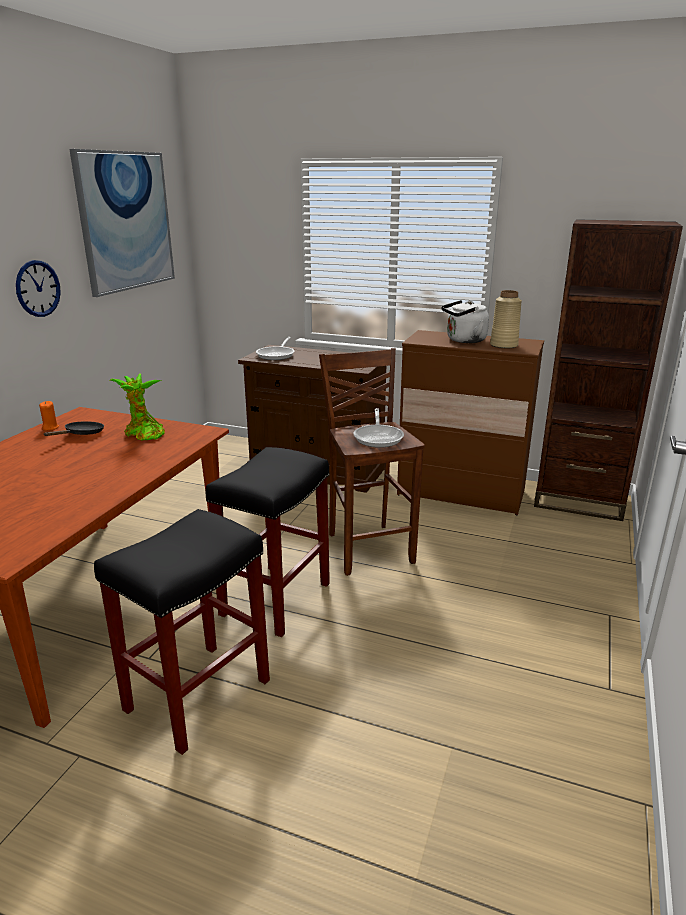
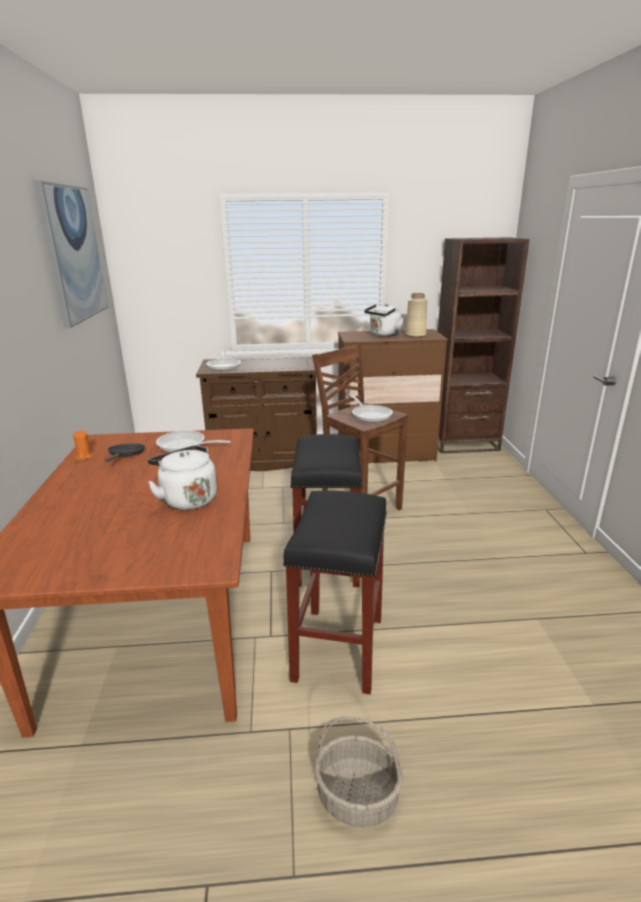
camera: 25 degrees left, 0 degrees up
wall clock [16,260,61,317] -> none
potted plant [110,373,165,440] -> frying pan [156,431,231,452]
none -> white kettle [148,445,217,510]
none -> basket [314,716,403,828]

